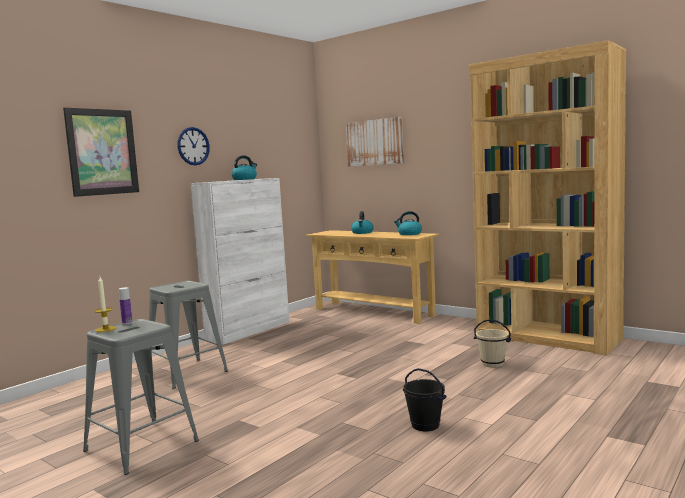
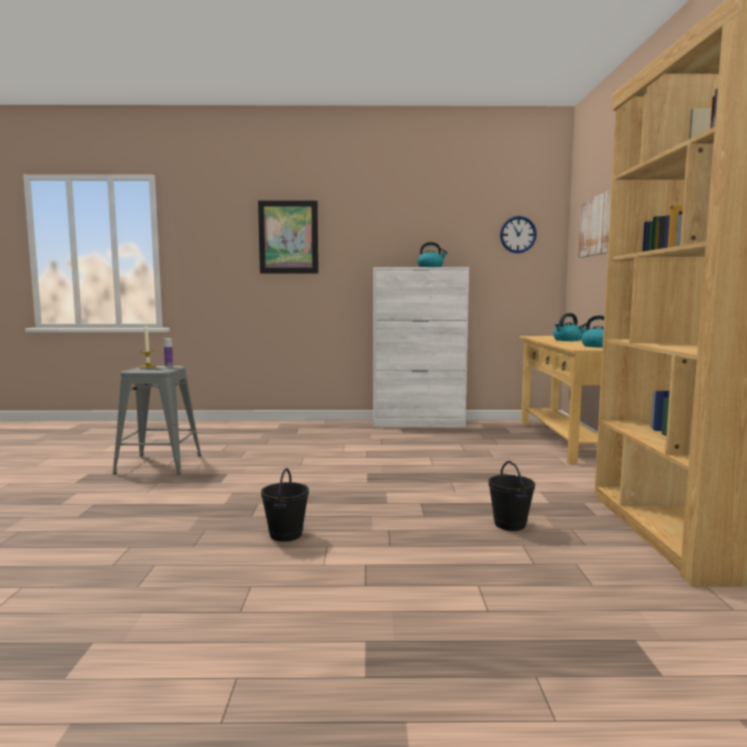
camera: 50 degrees right, 0 degrees up
grey stool [149,281,228,389] -> none
wall clock [177,127,210,165] -> wall clock moved to [500,216,537,253]
beige bucket [474,320,511,368] -> black bucket [489,461,535,531]

